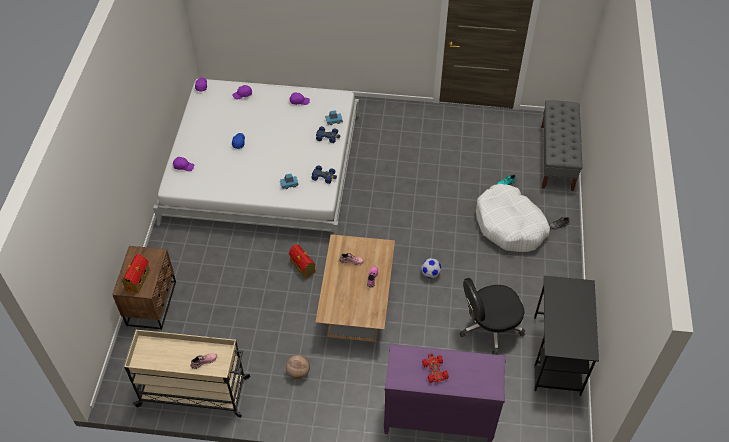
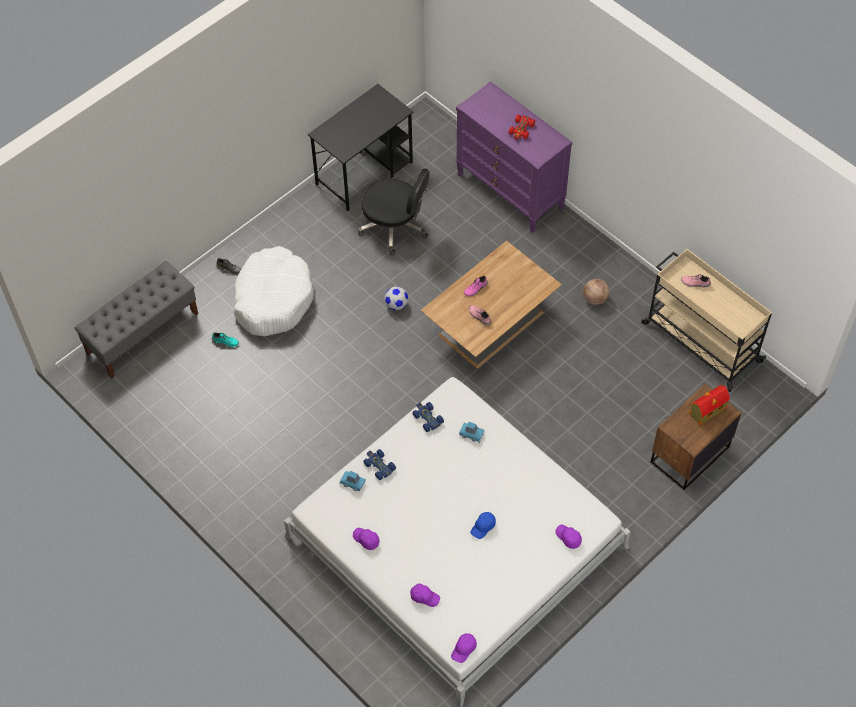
camera: 140 degrees left, 5 degrees up
toy house [289,244,316,279] -> none

